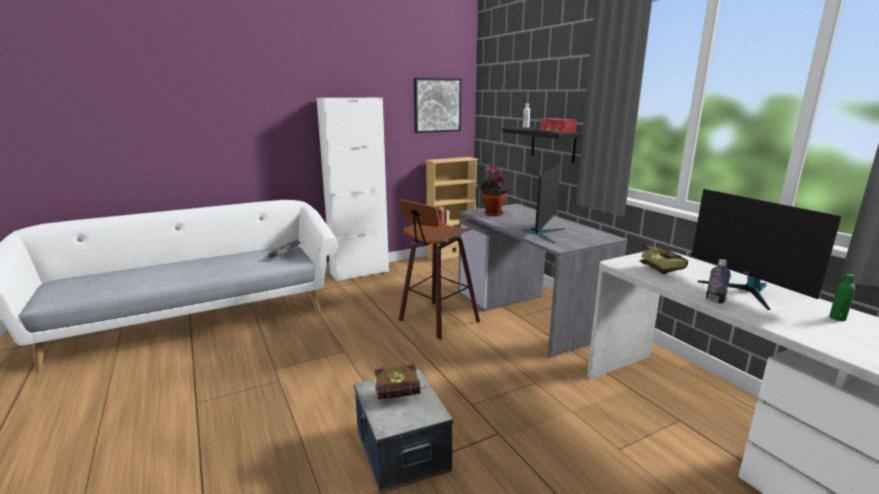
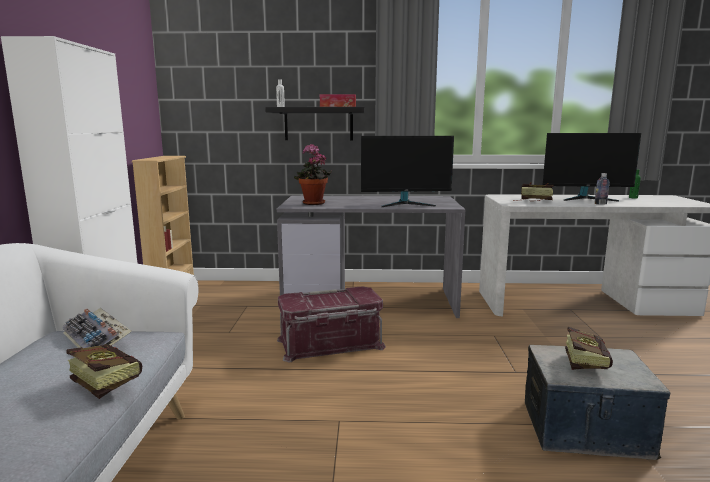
camera: 60 degrees left, 5 degrees down
stool [398,199,480,340] -> red storage box [277,286,386,362]
picture [414,78,462,133] -> none
monitor [523,163,565,243] -> monitor turned 120 degrees clockwise [361,136,454,207]
none -> book [66,344,142,399]

